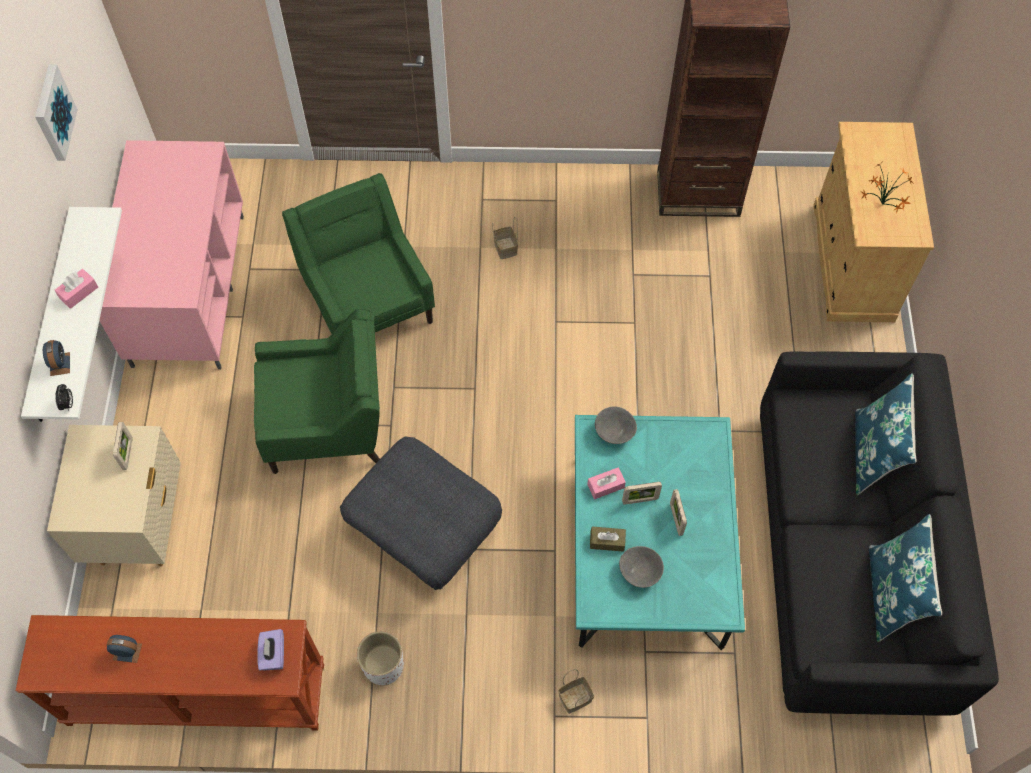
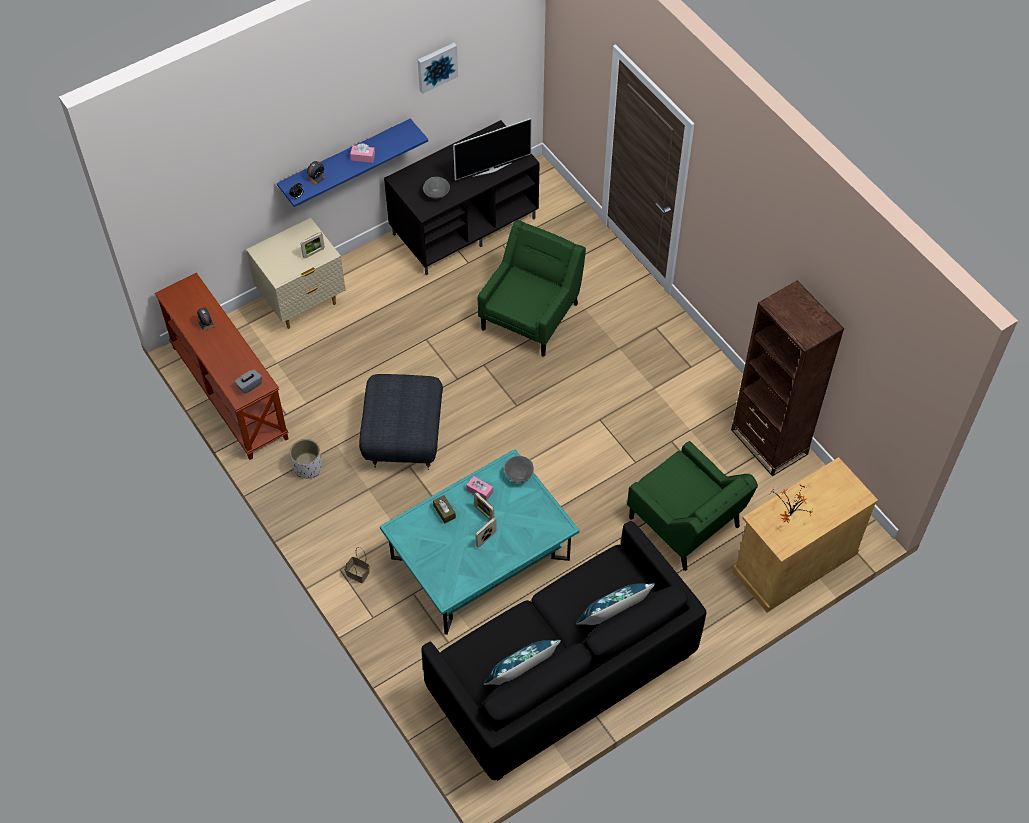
camera: 55 degrees right, 5 degrees down
white shelf [21,207,122,422] -> blue shelf [277,119,428,207]
pink tv stand [99,140,244,369] -> black tv stand [384,120,540,275]
green armchair [254,308,380,474] -> green armchair moved to [627,441,758,571]
purple tissue box [257,629,284,670] -> grey tissue box [235,369,262,394]
basket [492,217,518,259] -> none
grey bowl [619,546,664,588] -> grey bowl moved to [423,177,450,199]
none -> television [453,118,532,181]

